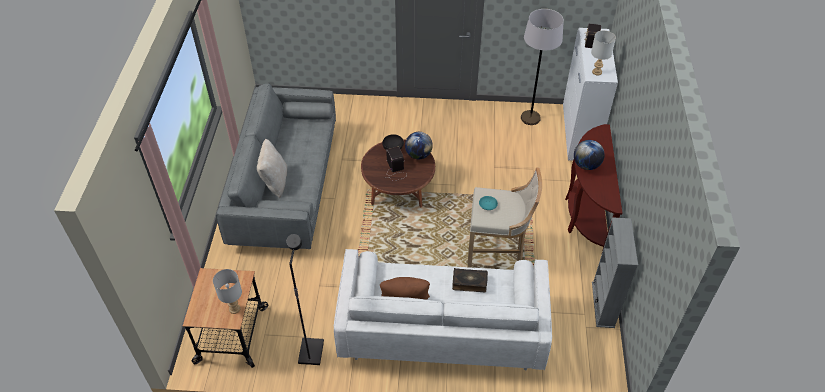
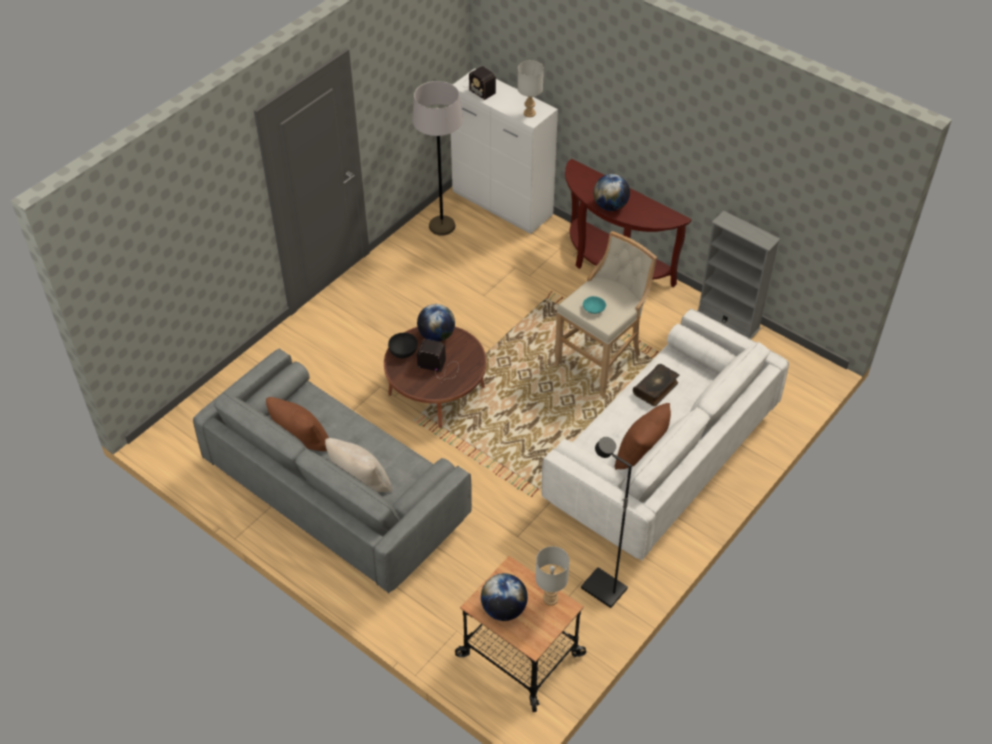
camera: 55 degrees left, 0 degrees up
none -> brown pillow [266,397,329,451]
none -> globe [481,573,528,621]

